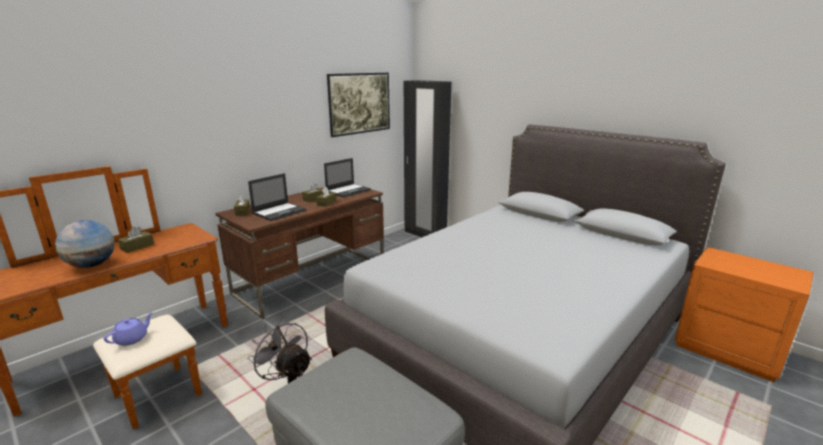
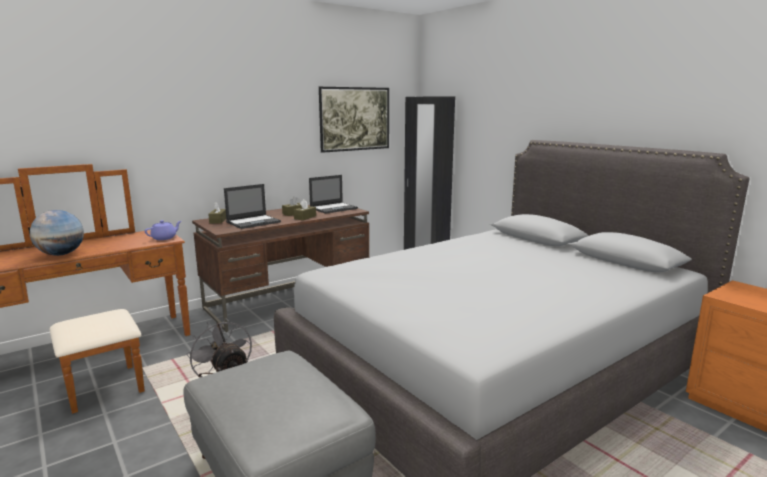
camera: 10 degrees right, 5 degrees down
purple teapot [104,312,153,346] -> purple teapot moved to [145,220,181,240]
brown tissue box [118,226,154,253] -> none

